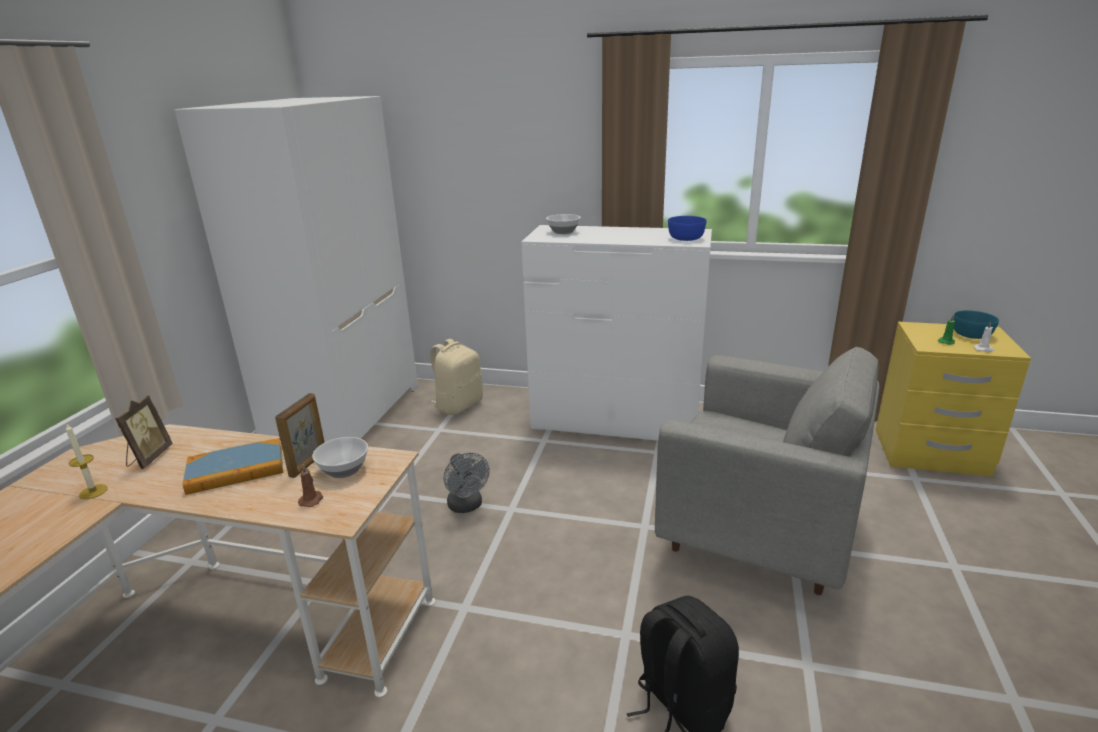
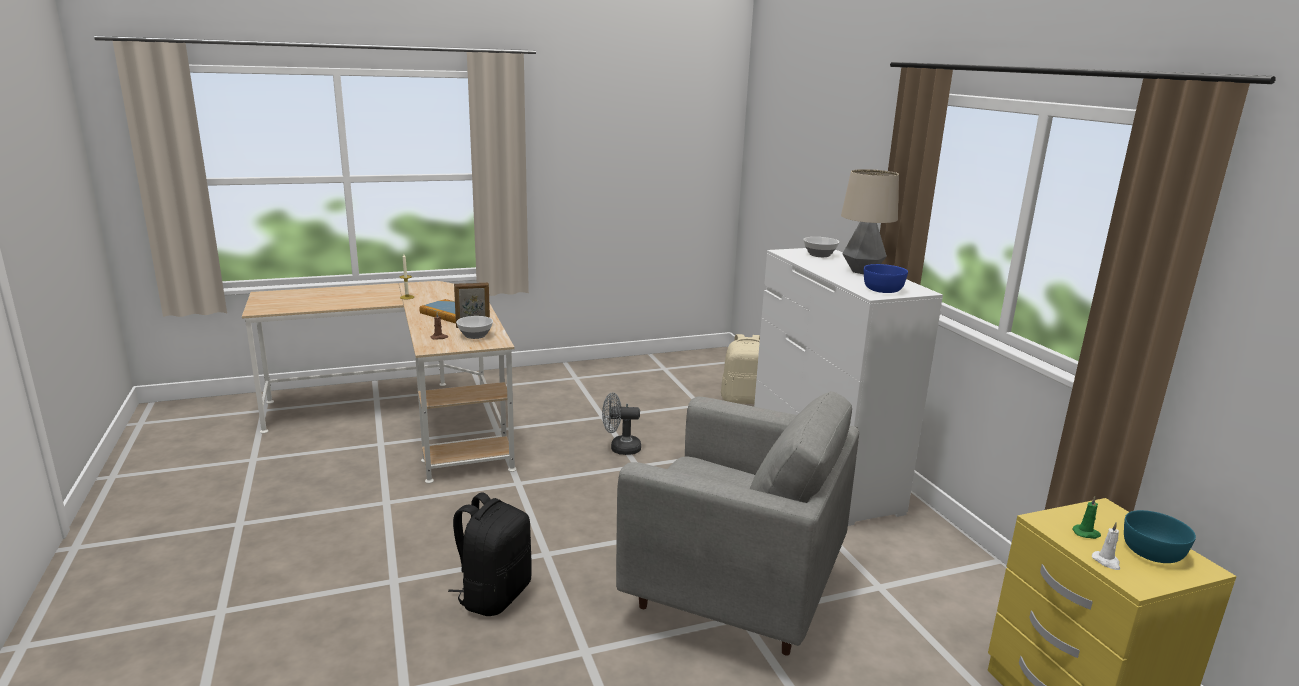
camera: 55 degrees right, 5 degrees down
picture frame [115,396,173,469] -> none
white wardrobe [174,96,418,442] -> none
grey fan [444,453,490,513] -> grey fan turned 60 degrees clockwise [602,392,641,455]
grey armchair [655,347,880,595] -> grey armchair turned 60 degrees counterclockwise [616,391,859,656]
none -> table lamp [841,169,899,274]

